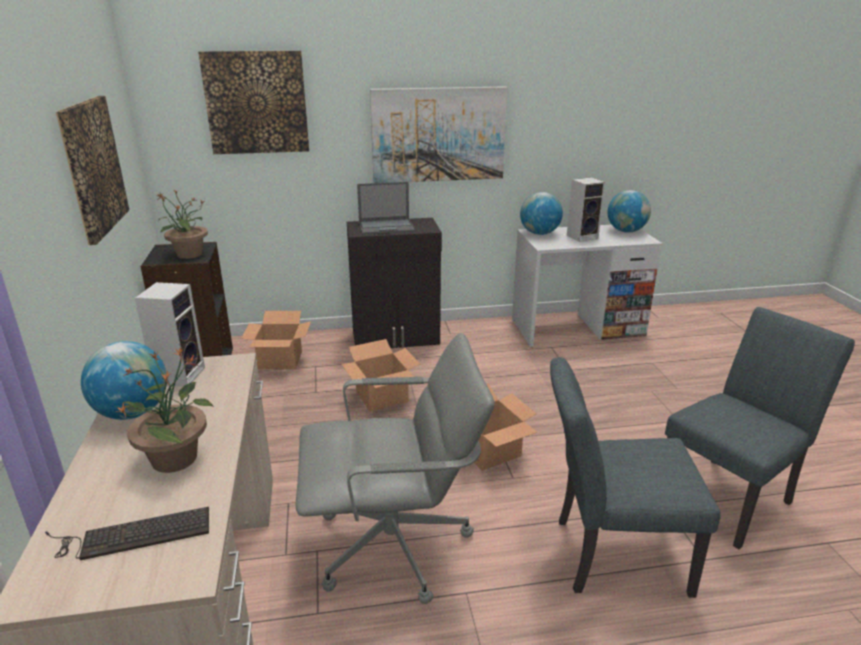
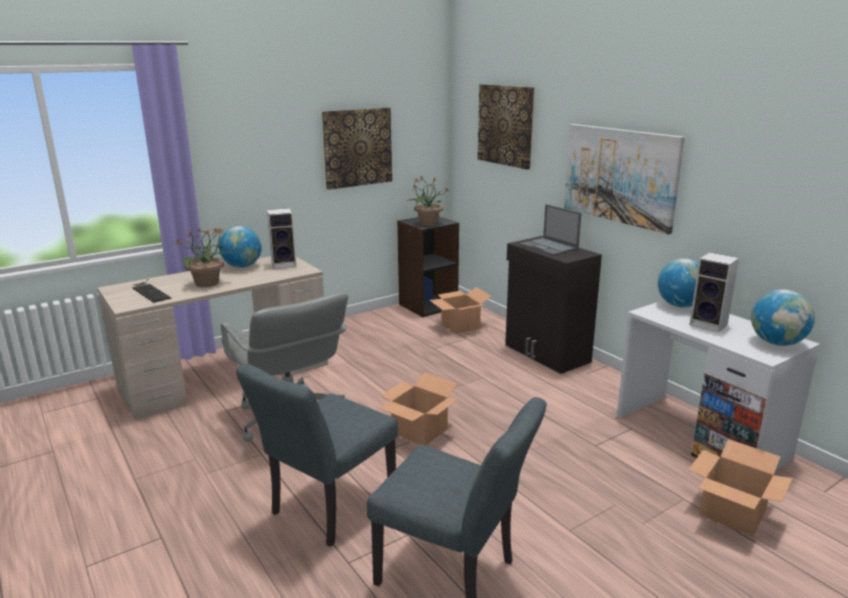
camera: 65 degrees right, 5 degrees down
cardboard box [341,339,420,412] -> cardboard box moved to [688,439,793,536]
grey chair [550,357,721,598] -> grey chair turned 120 degrees counterclockwise [236,364,398,547]

